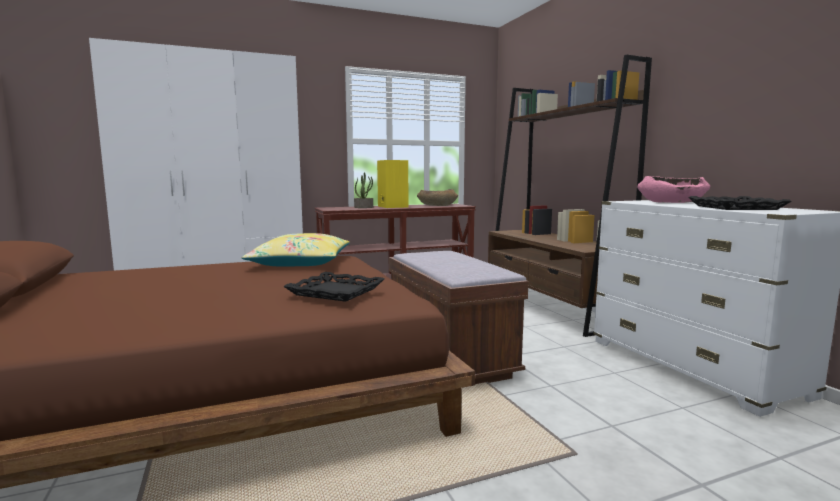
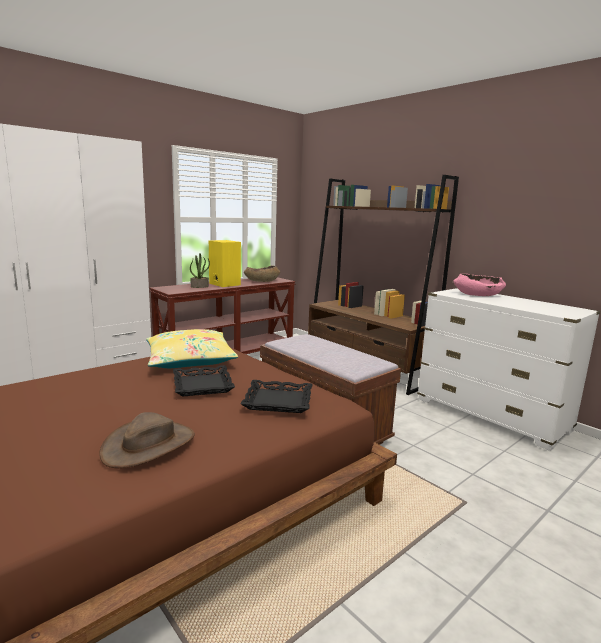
camera: 20 degrees left, 5 degrees up
black tray [688,196,792,210] -> black tray moved to [173,365,235,397]
none -> brown hat [99,412,195,468]

